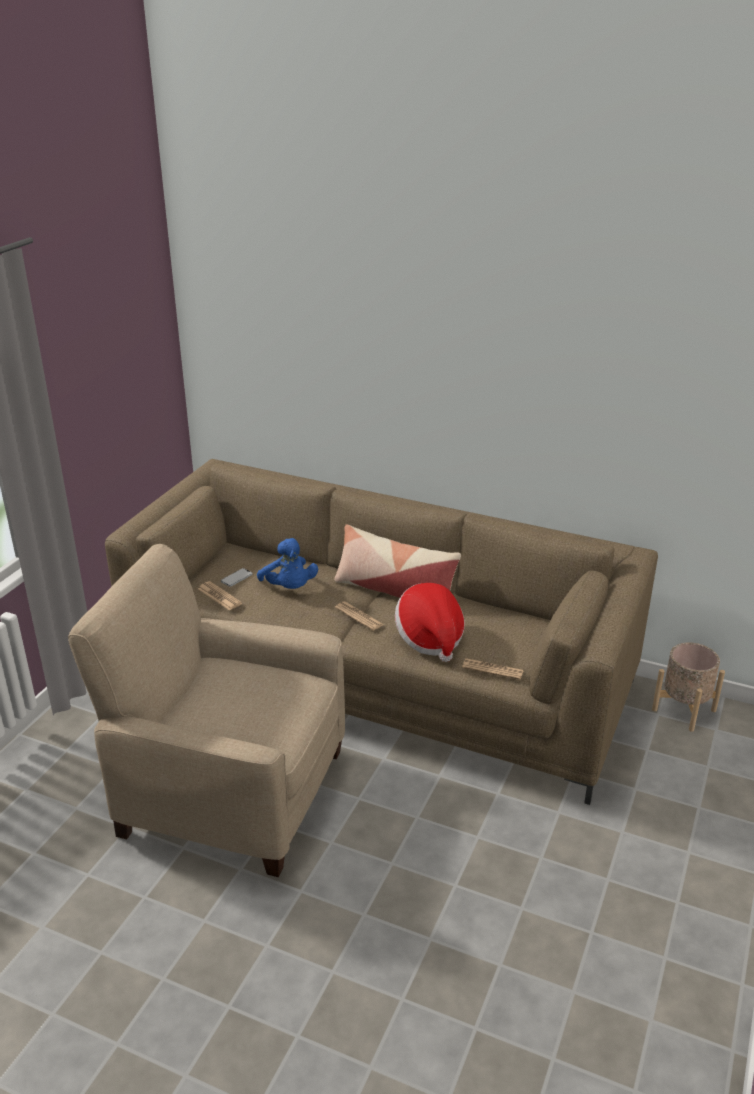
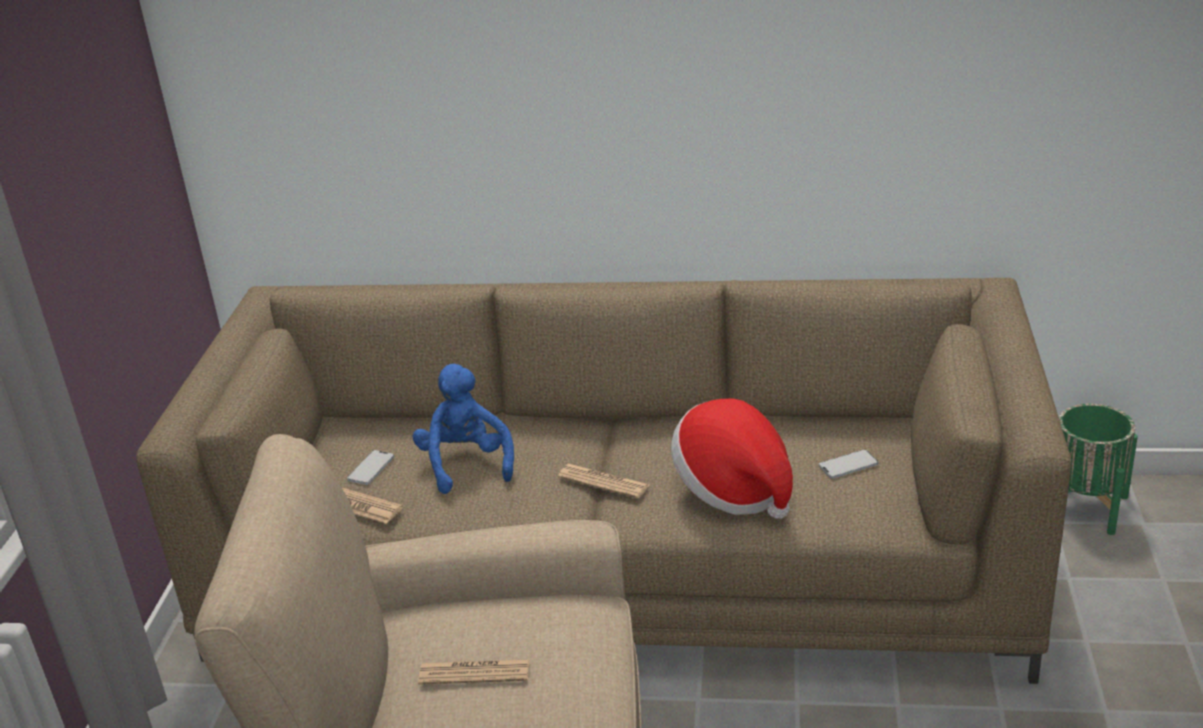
camera: 15 degrees left, 0 degrees up
blue plush toy [257,538,318,589] -> blue plush toy turned 150 degrees counterclockwise [413,364,514,494]
pillow [334,524,461,598] -> none
newspaper [462,658,524,680] -> newspaper moved to [418,659,530,685]
beige planter [652,643,725,732] -> green planter [1059,404,1138,535]
none -> phone [819,449,878,479]

